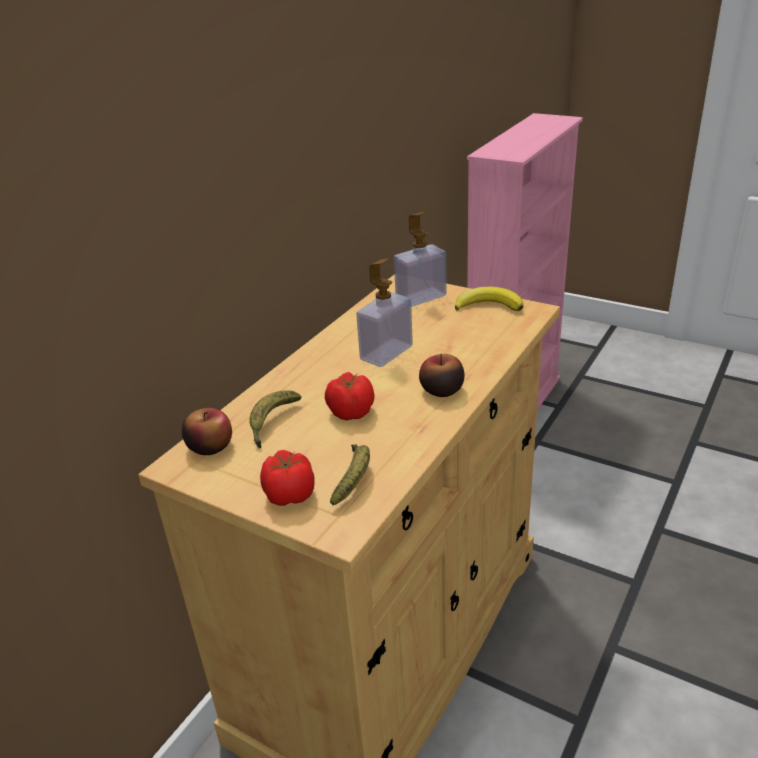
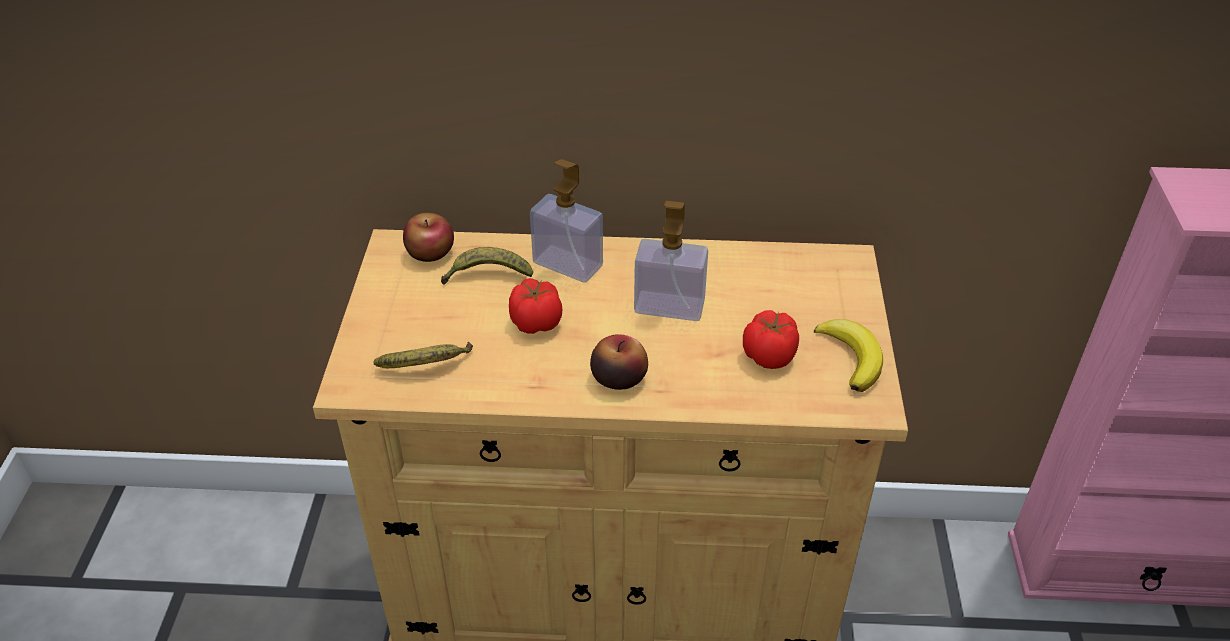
camera: 60 degrees right, 10 degrees up
tomato [260,450,315,506] -> tomato moved to [743,310,799,369]
soap dispenser [394,212,446,307] -> soap dispenser moved to [530,159,603,283]

